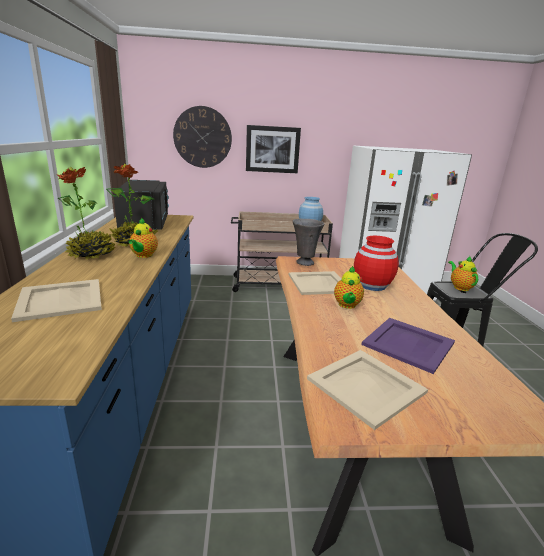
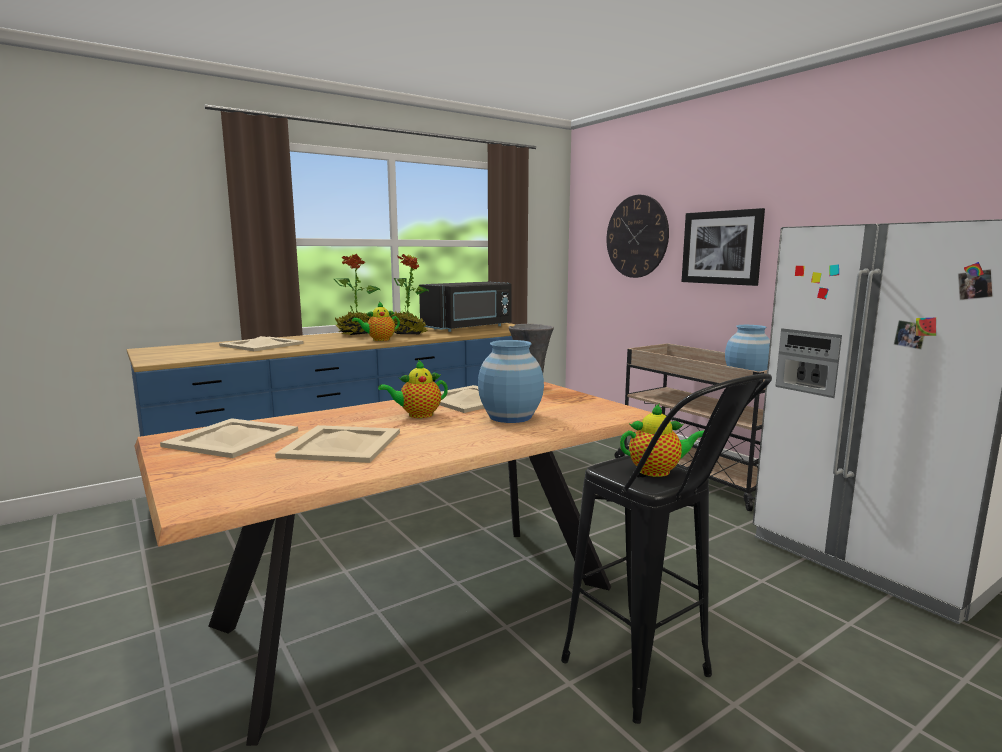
camera: 60 degrees right, 10 degrees down
red vase [354,236,399,291] -> blue vase [478,340,544,423]
purple tray [361,318,455,374] -> beige tray [275,425,400,463]
teapot [448,256,478,291] -> teapot turned 45 degrees clockwise [620,403,704,477]

